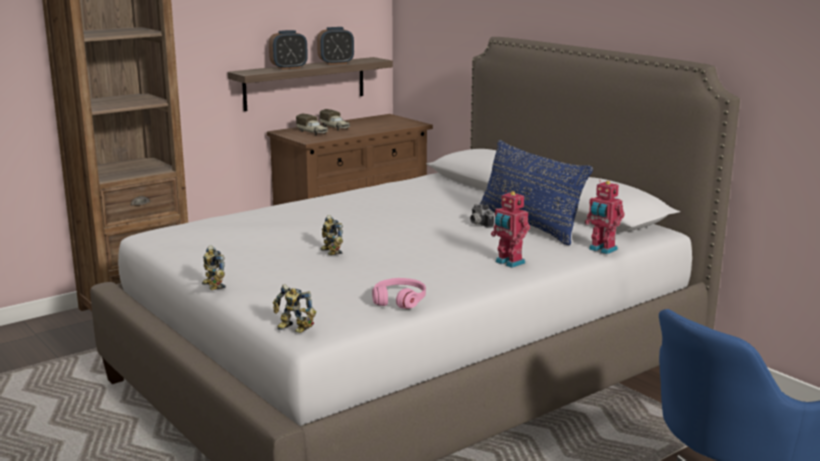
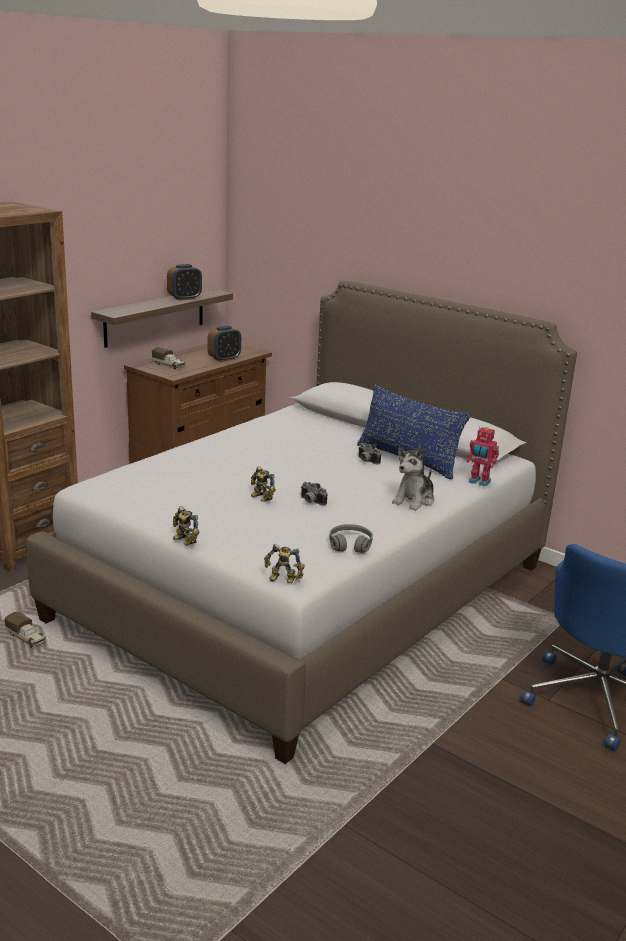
camera: 15 degrees left, 5 degrees up
alarm clock [269,30,308,70] -> alarm clock moved to [207,326,241,362]
toy truck [320,109,350,130] -> toy truck moved to [5,611,46,648]
pink headphones [372,278,426,309] -> grey headphones [329,524,373,553]
toy robot [491,191,530,268] -> plush toy [392,446,434,511]
none -> camera [301,482,327,505]

